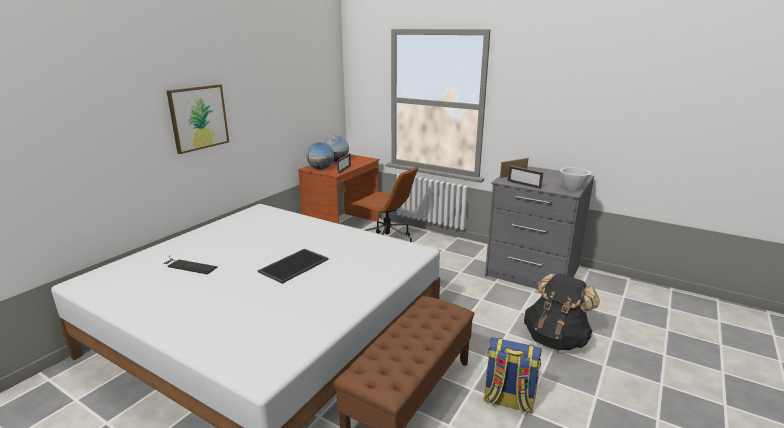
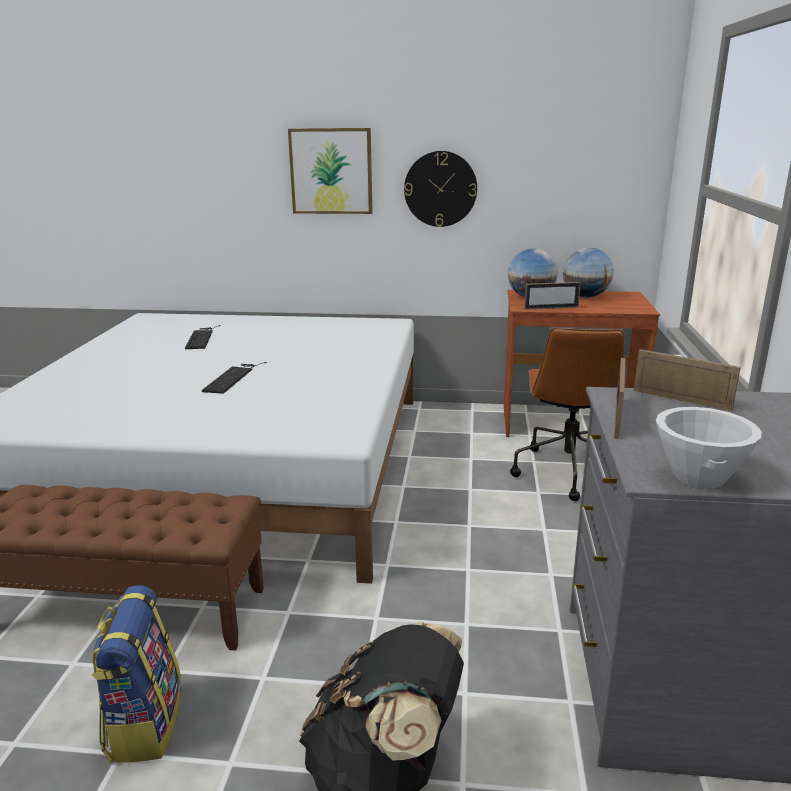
camera: 65 degrees right, 0 degrees up
tray [258,249,329,284] -> keyboard [202,362,267,394]
none -> wall clock [404,151,477,227]

